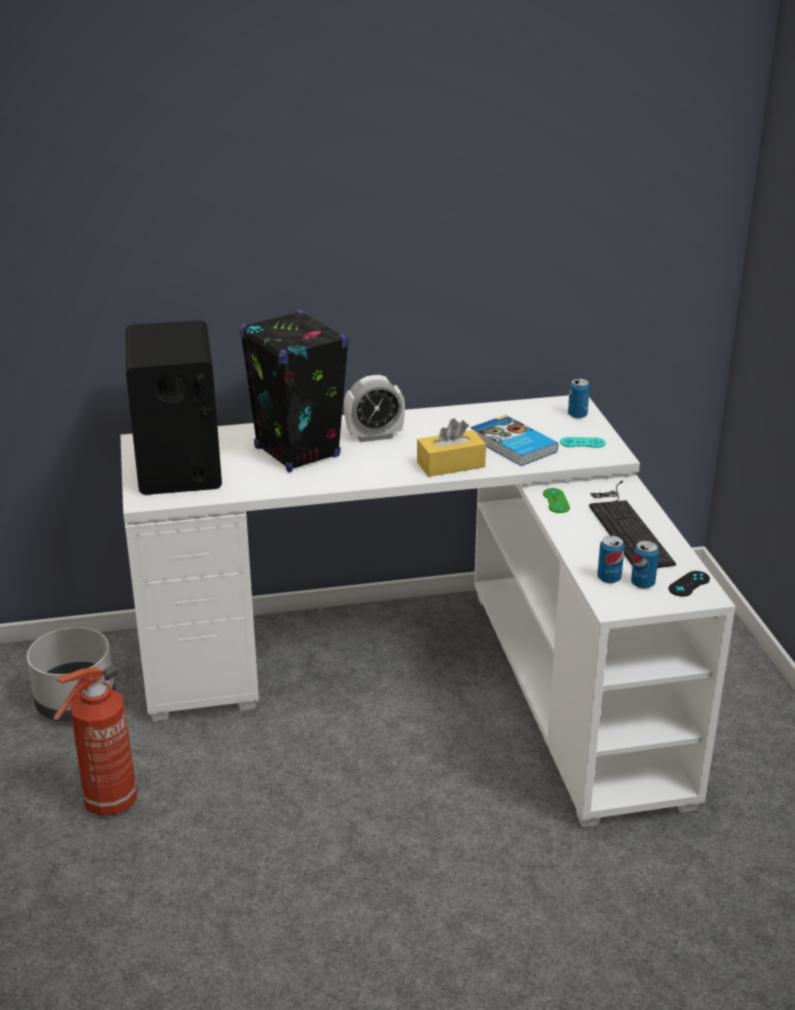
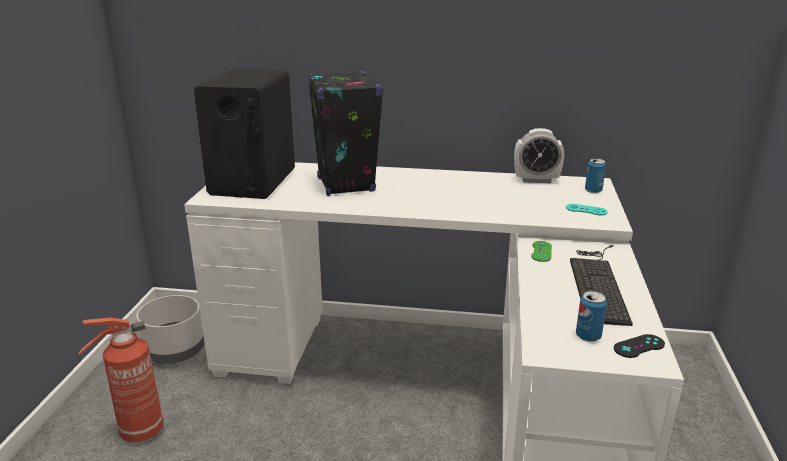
camera: 20 degrees right, 5 degrees down
alarm clock [344,375,405,442] -> alarm clock moved to [514,128,564,183]
yellow tissue box [417,418,486,477] -> none
book [471,415,558,466] -> none
can [597,536,625,583] -> none

